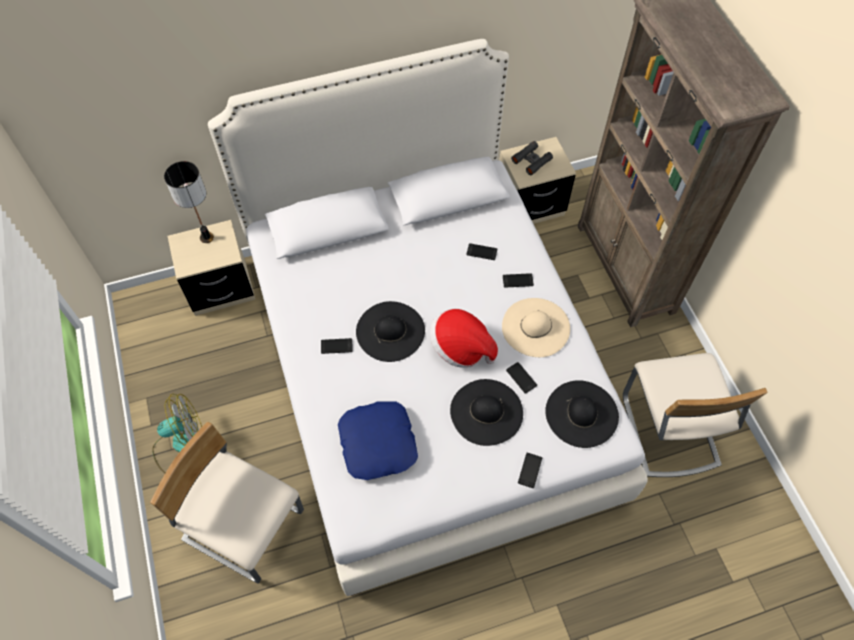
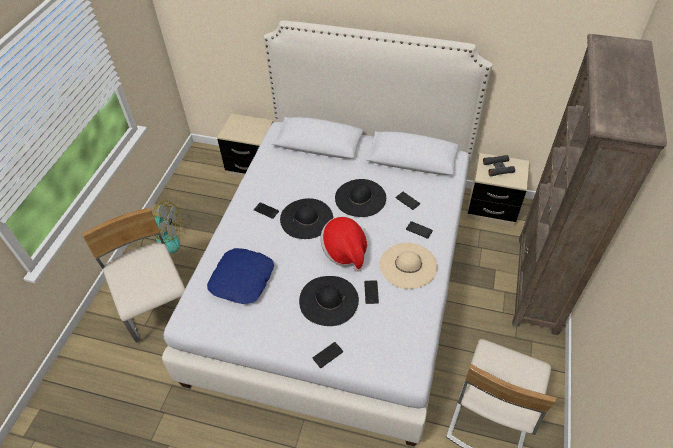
camera: 35 degrees right, 10 degrees down
table lamp [164,161,214,243] -> none
black hat [545,380,619,448] -> black hat moved to [335,179,386,217]

